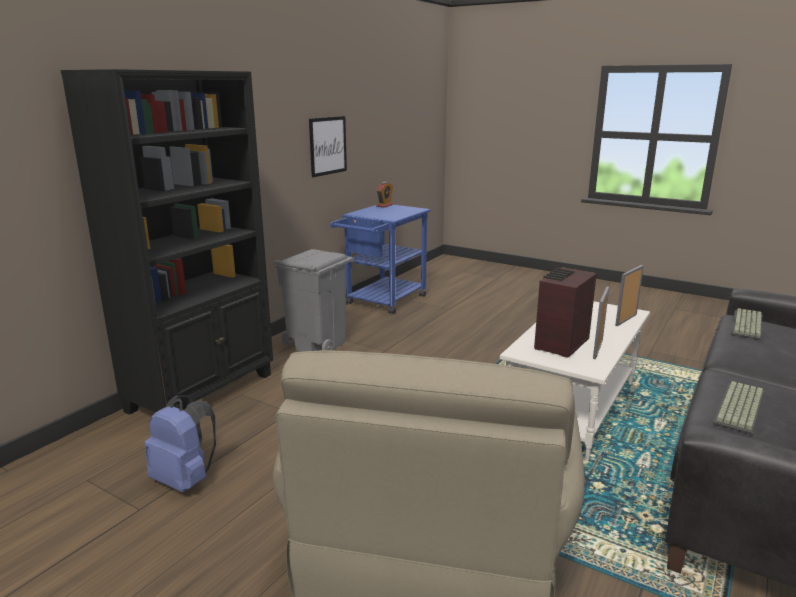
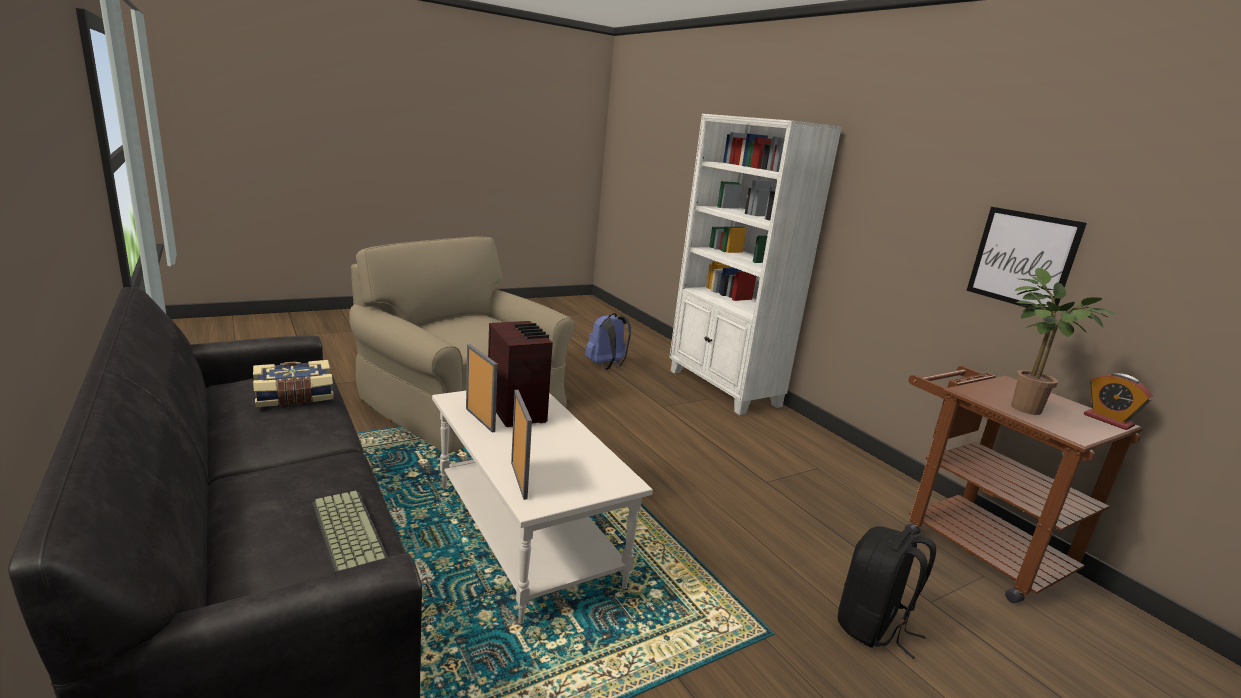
camera: 115 degrees right, 0 degrees up
black bookcase [61,69,273,415] -> white bookcase [669,114,842,415]
grey trash can [274,249,354,352] -> none
blue cart [330,205,431,314] -> brown cart [905,366,1143,603]
keyboard [712,381,764,435] -> book [253,360,334,407]
none -> black backpack [838,526,936,659]
none -> potted plant [1011,268,1115,415]

